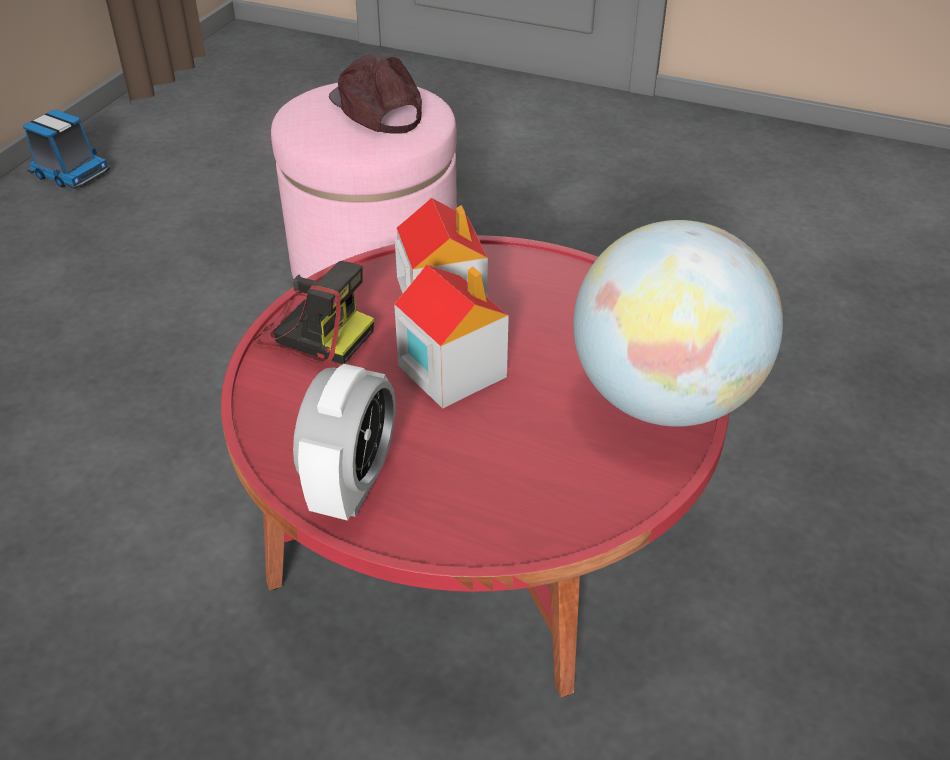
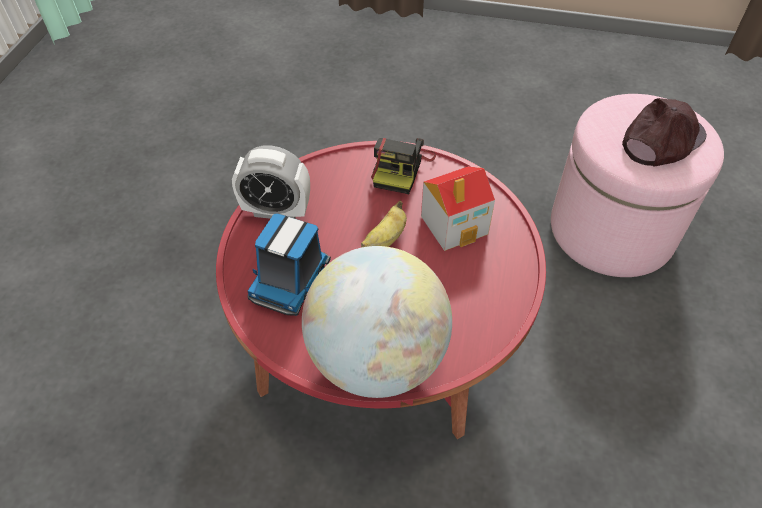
camera: 80 degrees right, 10 degrees up
toy truck [23,110,110,189] -> toy truck moved to [247,213,331,316]
toy house [394,265,509,409] -> banana [361,201,407,247]

